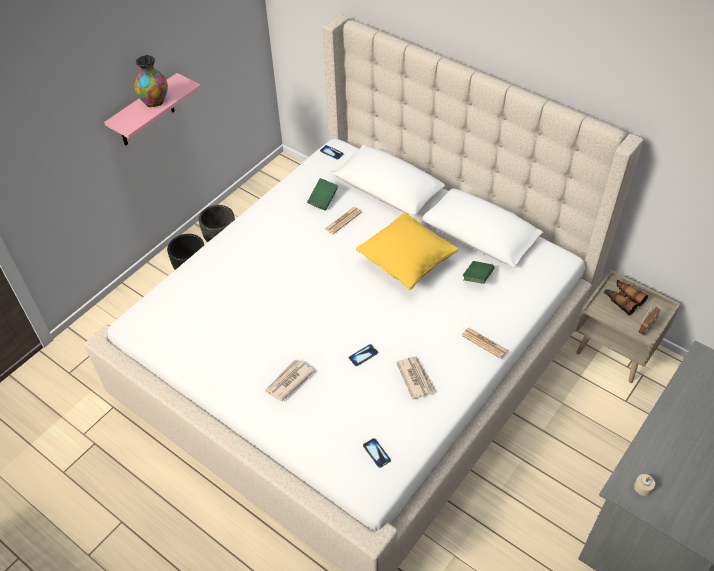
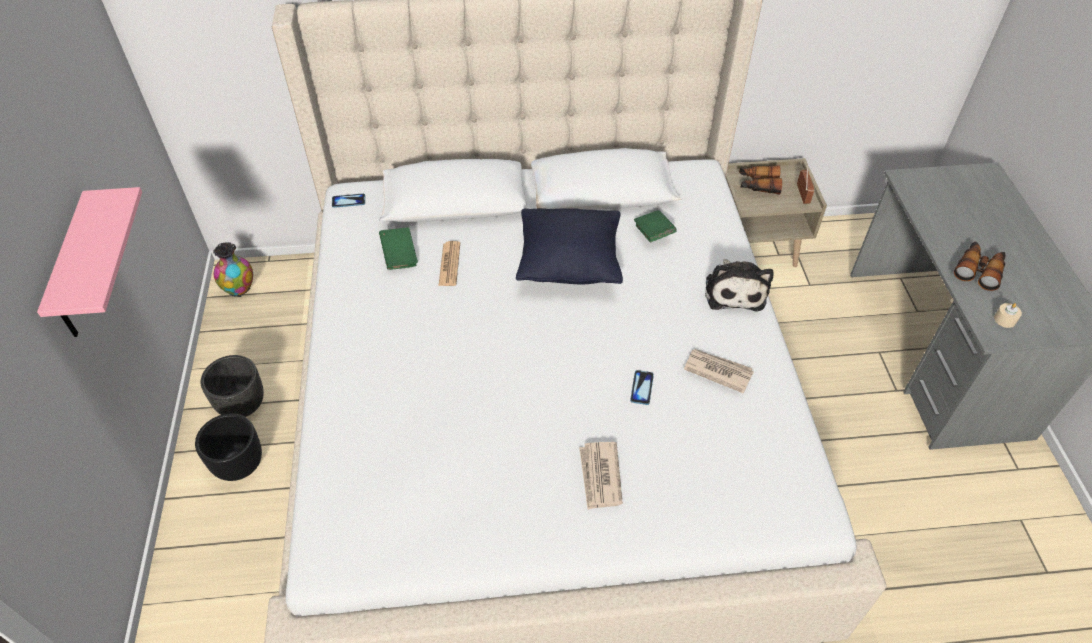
camera: 45 degrees left, 0 degrees up
vase [134,55,168,108] -> vase moved to [213,242,253,297]
yellow pillow [356,212,459,290] -> black pillow [516,208,623,284]
phone [363,438,391,468] -> none
newspaper [461,328,508,359] -> plush toy [705,259,773,312]
none -> binoculars [954,242,1005,291]

